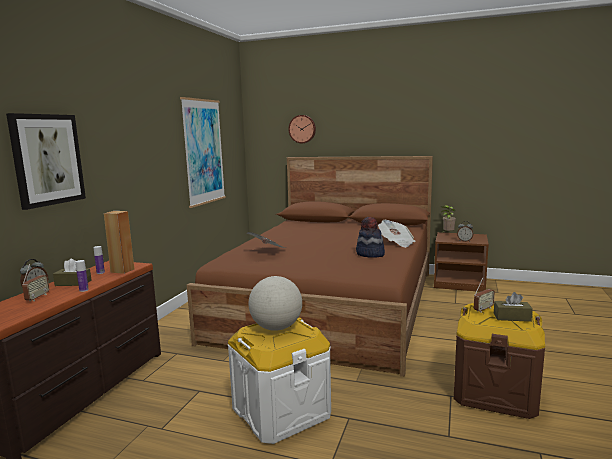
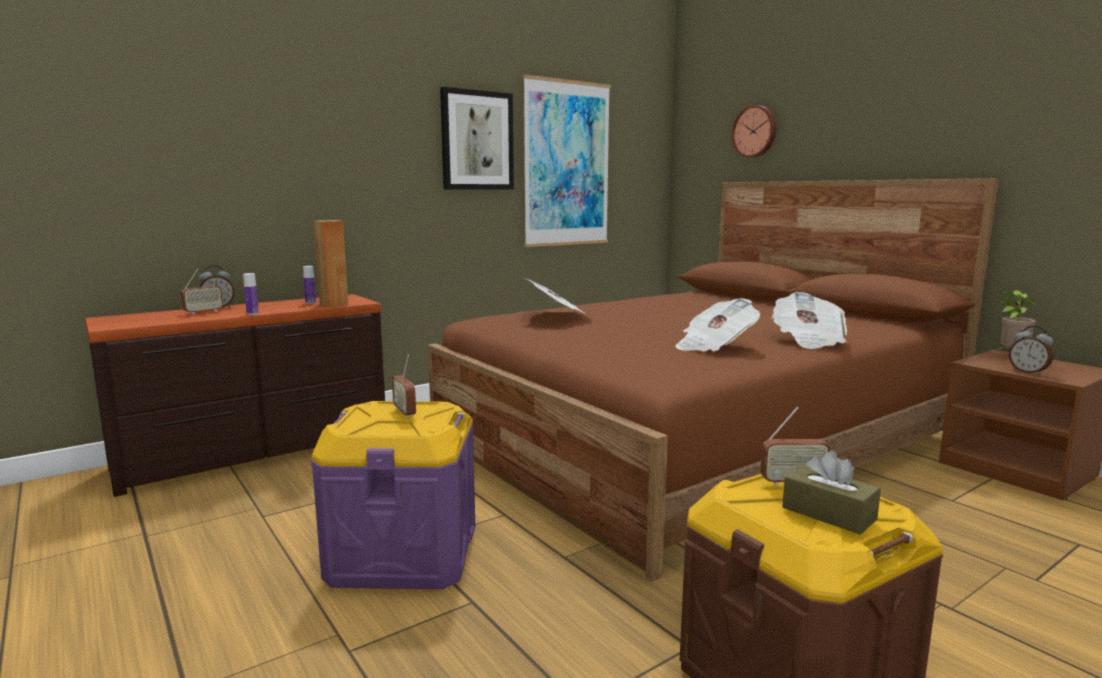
camera: 35 degrees right, 0 degrees up
picture [6,113,86,210] -> picture moved to [440,87,514,190]
brown tissue box [53,259,91,286] -> none
white storage box [228,317,331,444] -> purple storage box [311,401,475,589]
globe [248,276,302,331] -> radio [392,355,416,418]
hat [356,217,385,258] -> newspaper [675,298,760,351]

